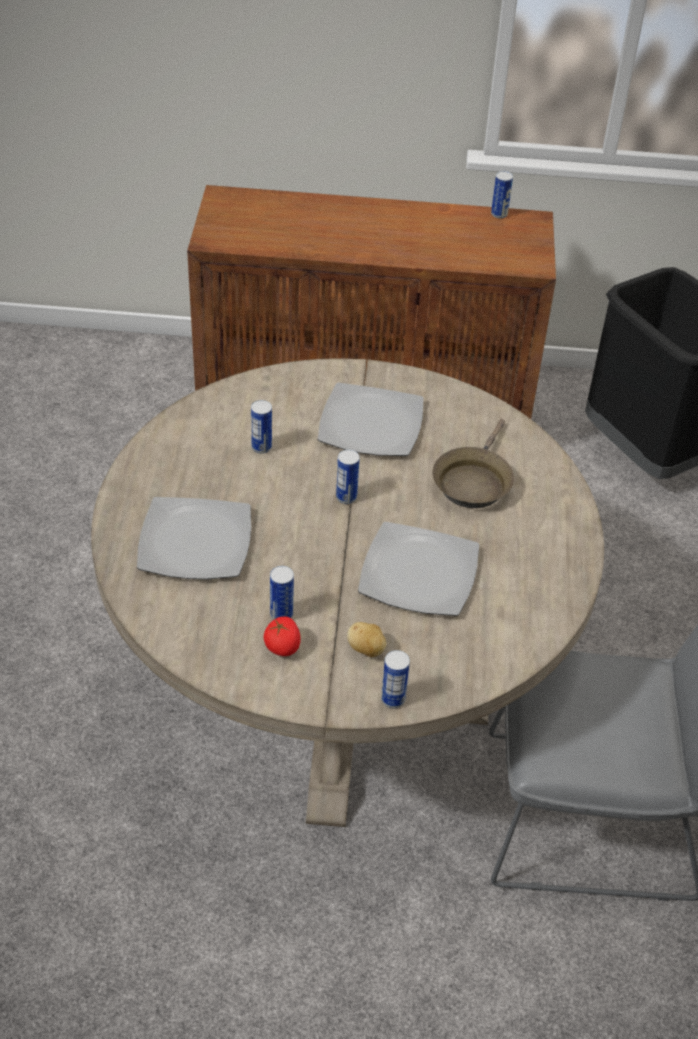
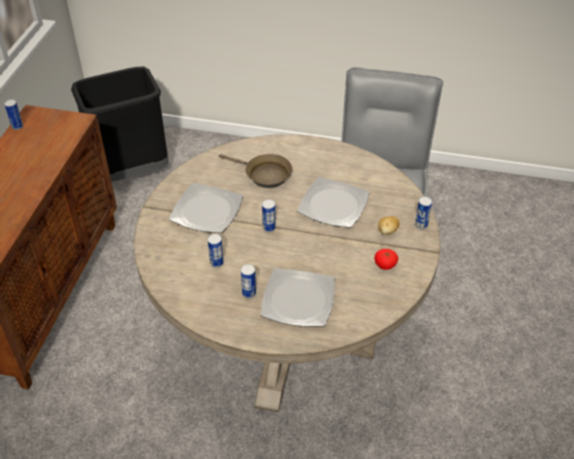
camera: 80 degrees left, 0 degrees up
can [270,566,294,620] -> can moved to [241,264,256,298]

